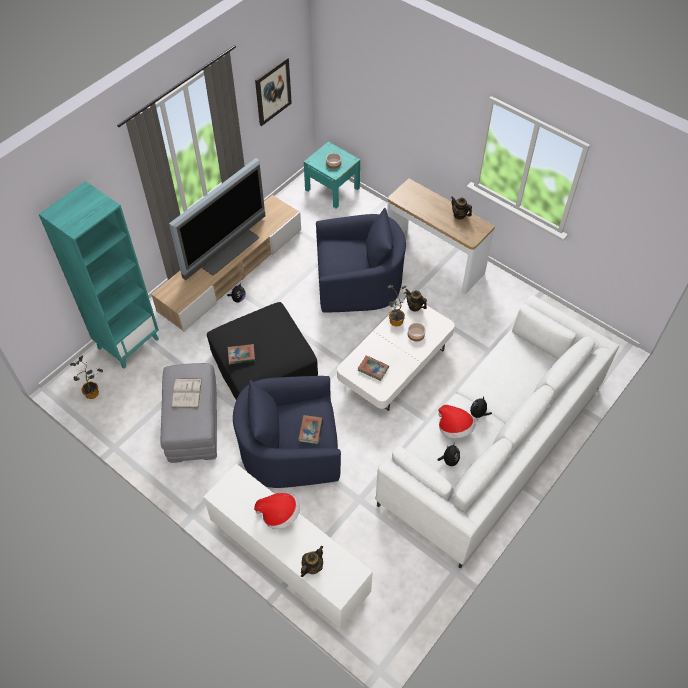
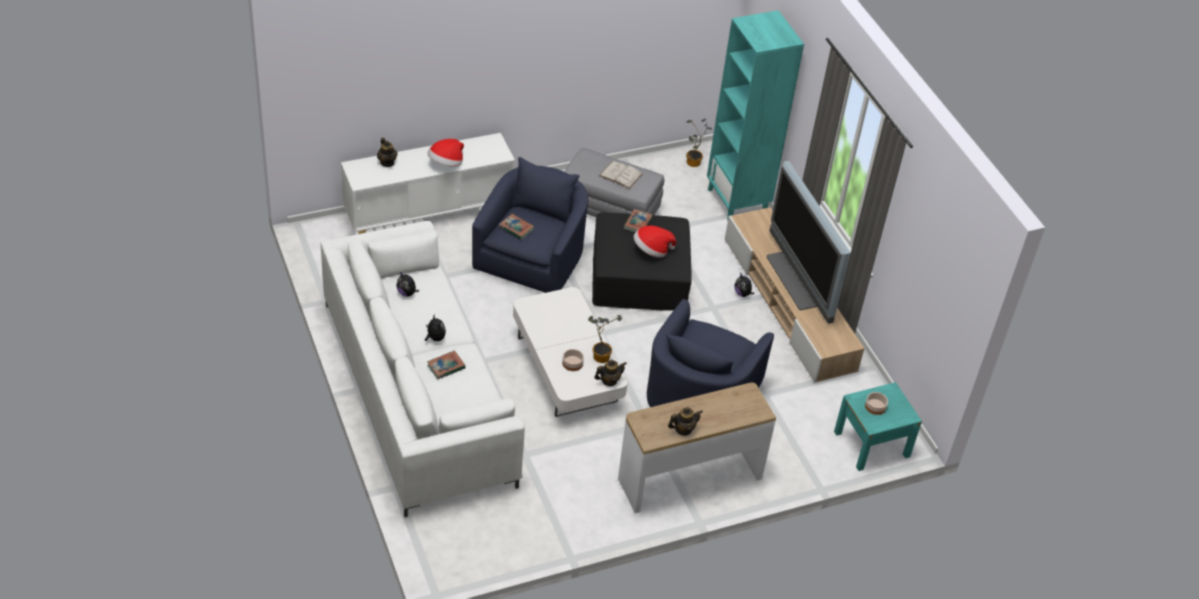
camera: 115 degrees right, 10 degrees down
picture [255,57,292,126] -> none
book [358,355,389,381] -> book moved to [427,350,466,379]
hat [438,405,475,439] -> hat moved to [634,225,676,257]

